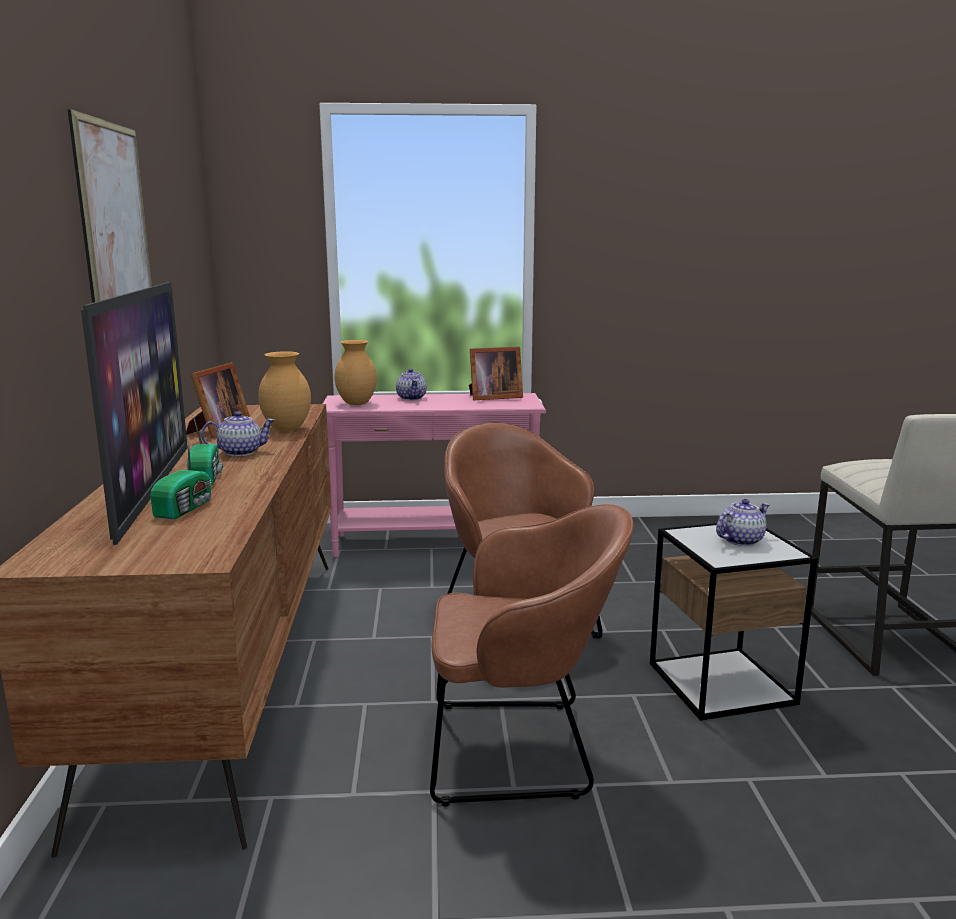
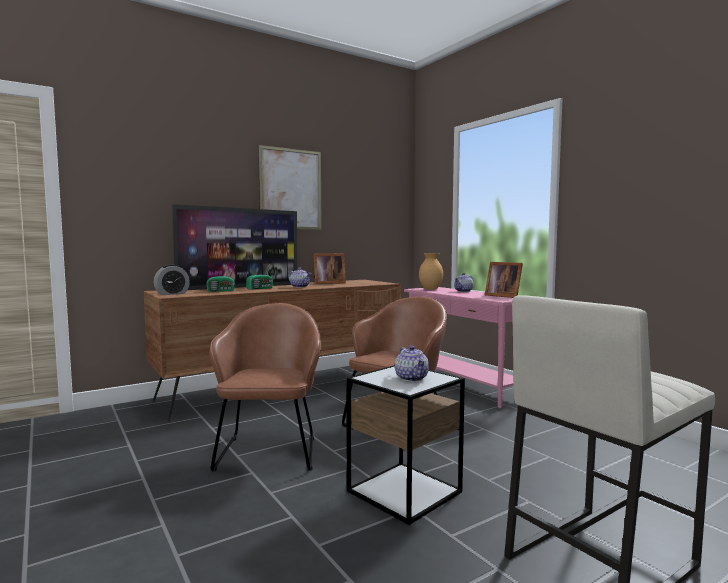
camera: 60 degrees right, 10 degrees down
brown vase [258,351,311,431] -> none
brown armchair [430,504,633,807] -> brown armchair turned 150 degrees counterclockwise [210,303,321,472]
teapot [716,499,770,546] -> teapot turned 45 degrees clockwise [395,346,429,382]
none -> alarm clock [154,264,190,295]

